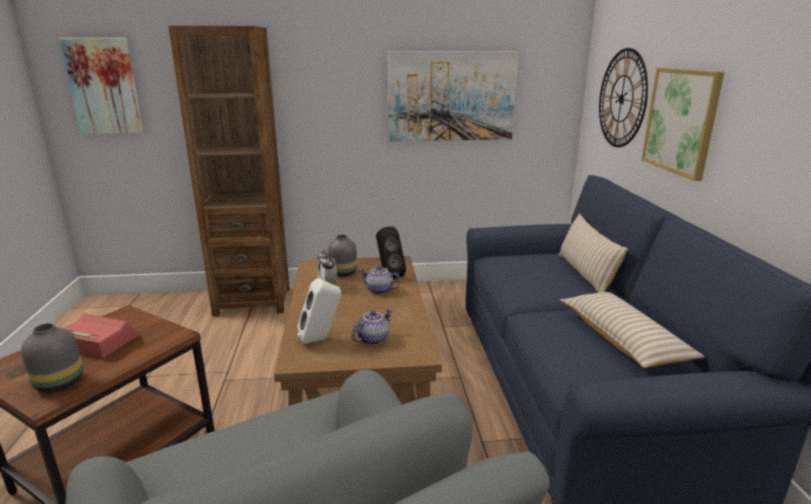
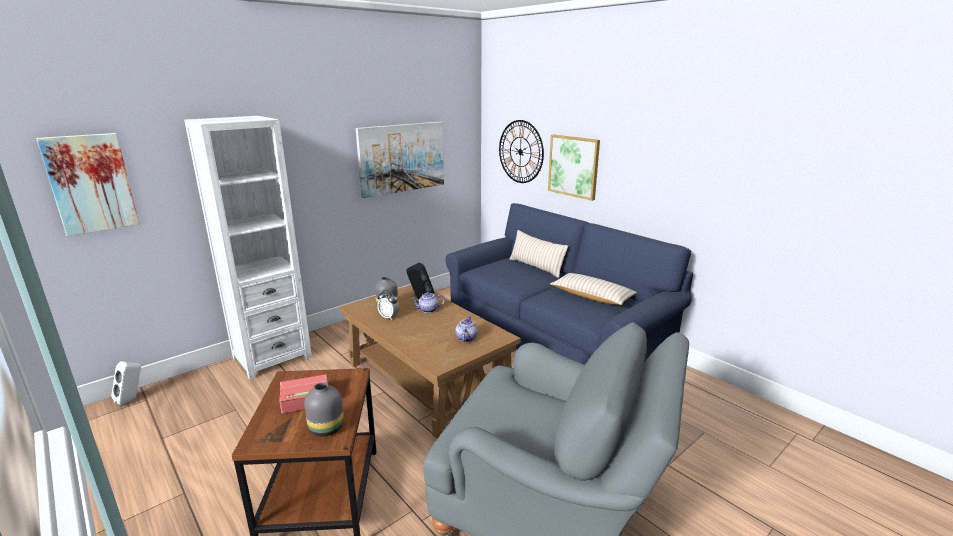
camera: 35 degrees left, 0 degrees up
brown bookcase [168,25,290,316] -> white bookcase [184,116,312,380]
white speaker [297,278,341,344] -> white speaker moved to [111,361,141,405]

